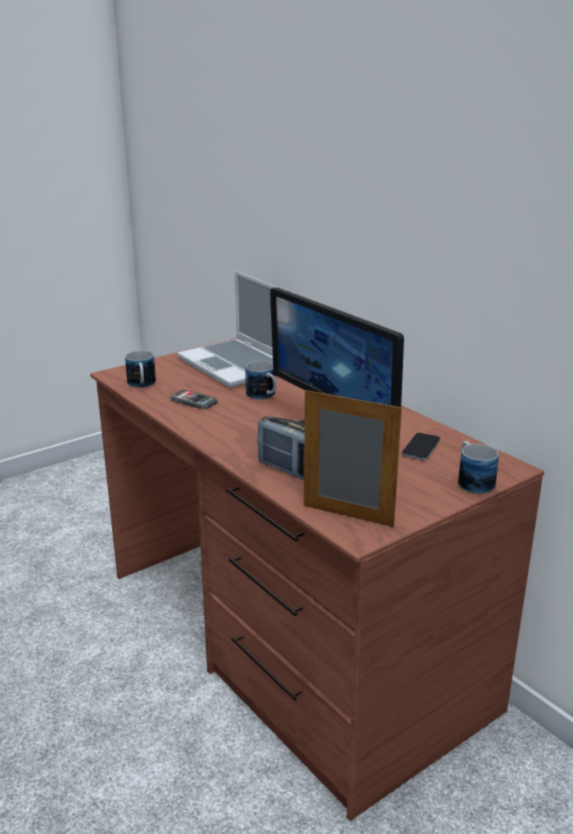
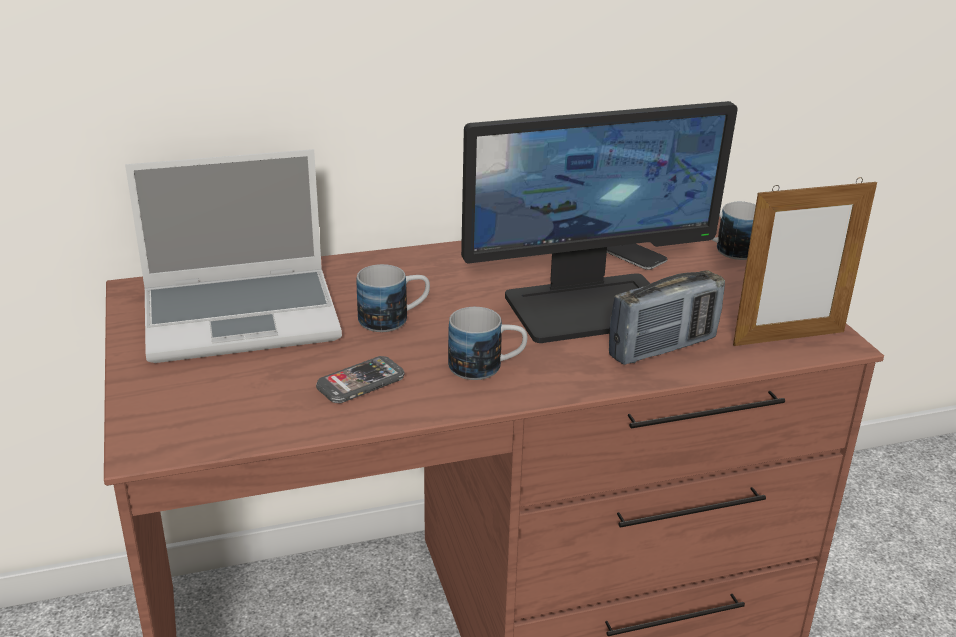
camera: 70 degrees left, 5 degrees up
mug [125,351,156,388] -> mug moved to [448,307,527,380]
picture frame [304,389,402,527] -> picture frame turned 150 degrees counterclockwise [733,177,877,346]

